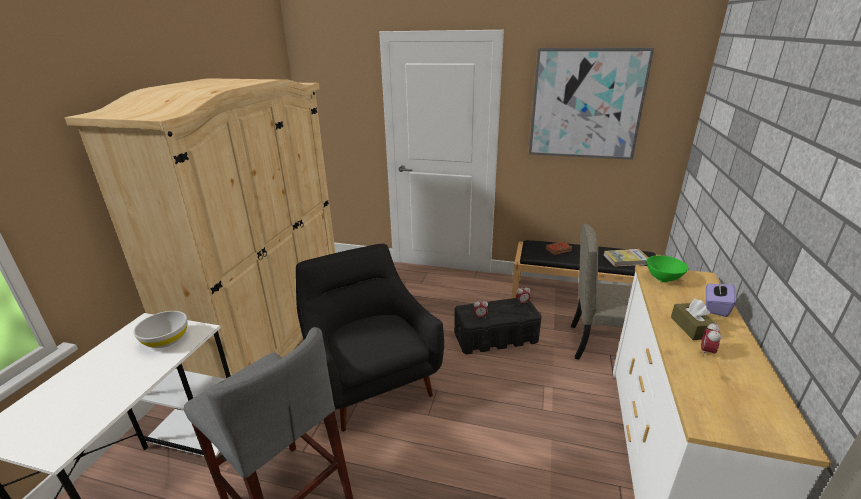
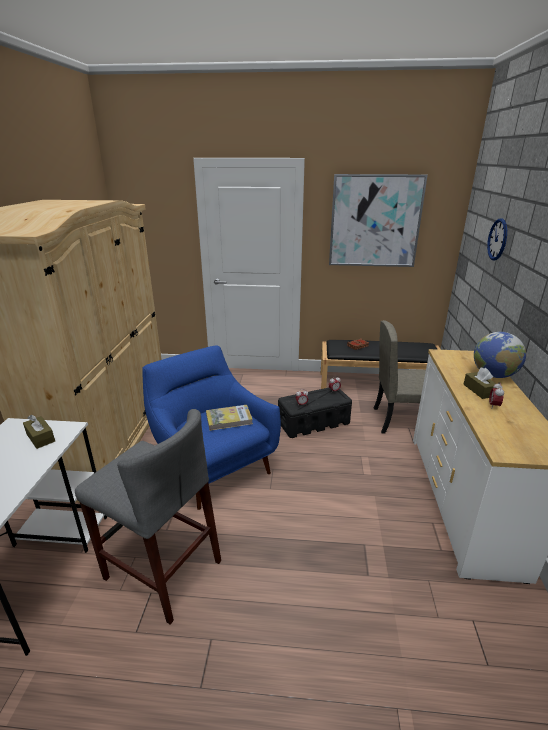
camera: 10 degrees left, 0 degrees up
white bowl [133,311,188,348] -> brown tissue box [23,415,55,449]
black armchair [296,244,444,432] -> blue armchair [142,345,281,510]
book [604,249,649,267] -> book moved to [206,405,253,431]
green bowl [646,255,688,282] -> none
purple tissue box [705,281,736,317] -> globe [474,332,526,378]
none -> wall clock [487,219,507,260]

